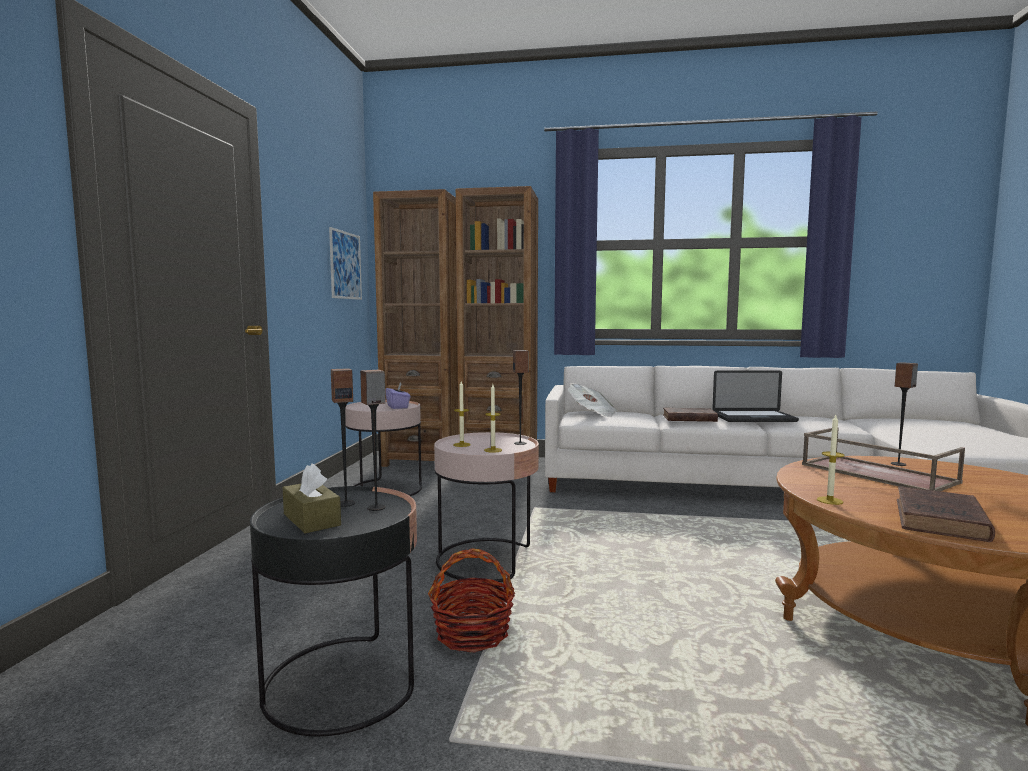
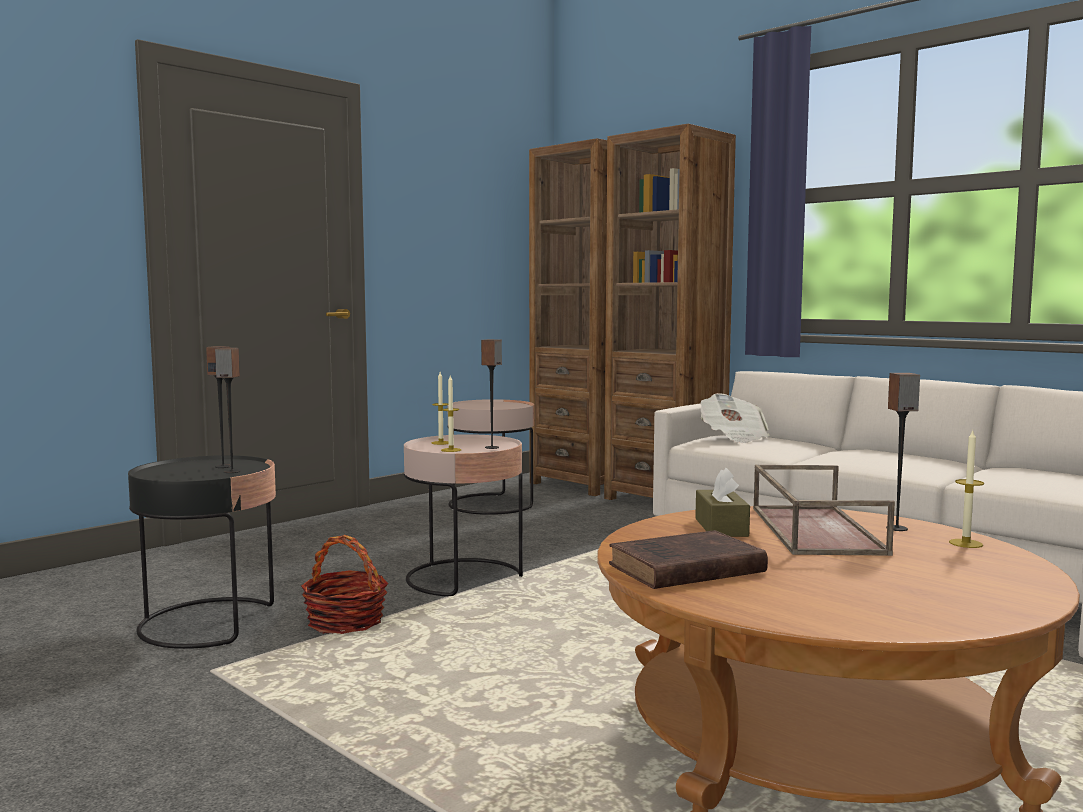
camera: 35 degrees right, 0 degrees up
brown tissue box [283,463,341,533] -> brown tissue box moved to [695,468,750,537]
picture [329,227,362,300] -> none
purple tissue box [385,383,411,409] -> none
brown book [663,408,718,422] -> none
laptop [712,371,799,422] -> none
candle [817,415,845,505] -> candle moved to [949,430,984,548]

